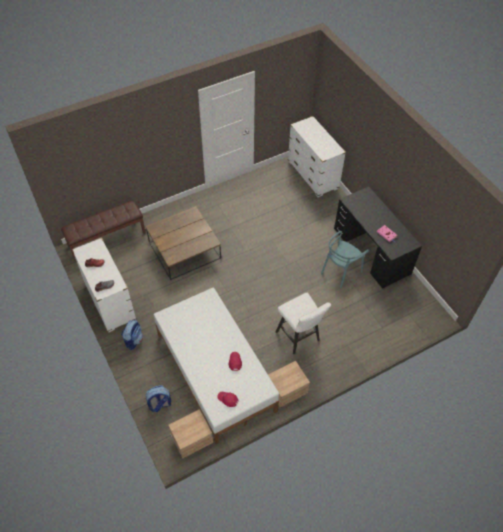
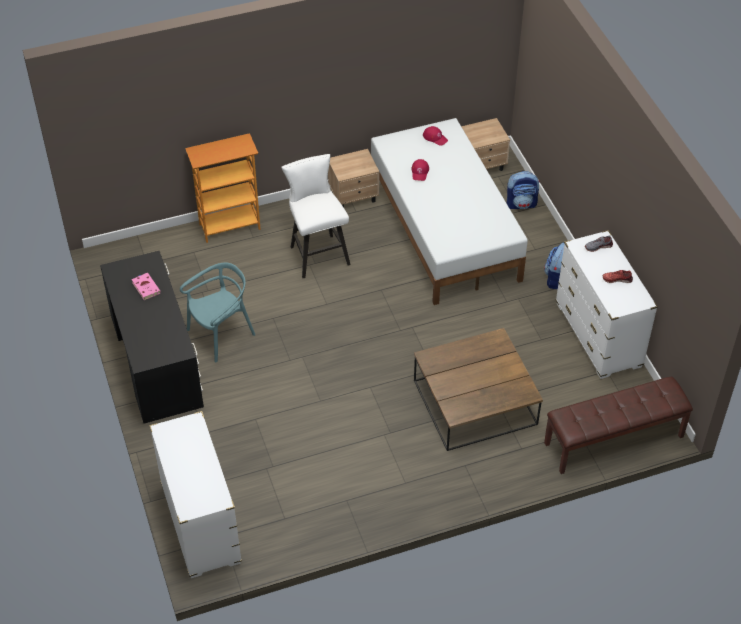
camera: 170 degrees left, 5 degrees down
none -> bookcase [185,133,261,243]

